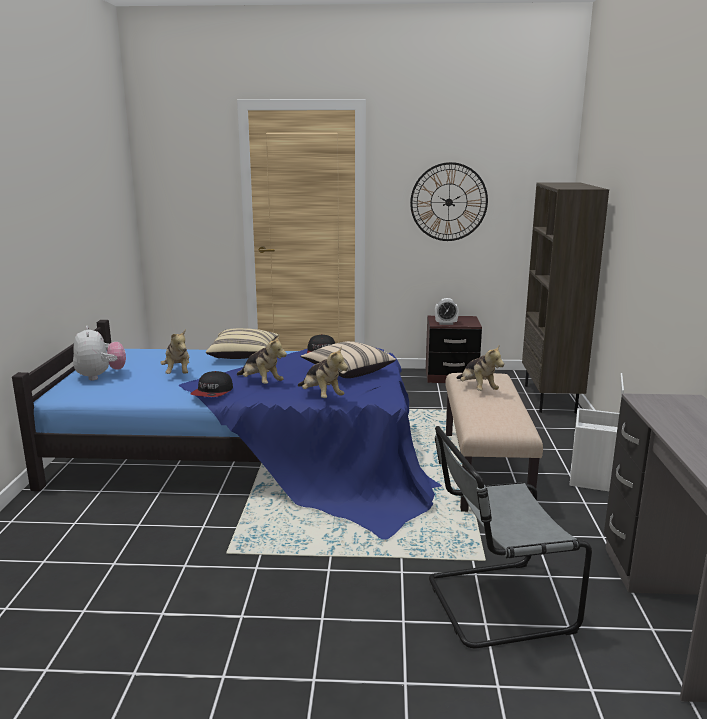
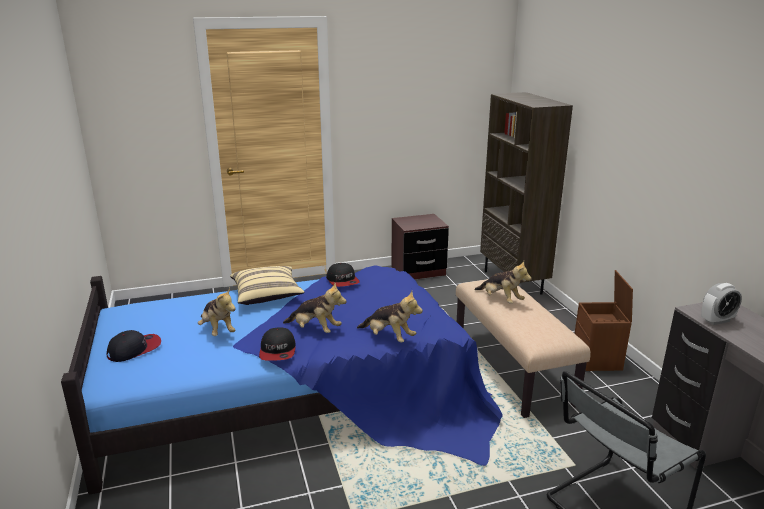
camera: 20 degrees left, 5 degrees up
plush toy [73,326,126,381] -> cap [107,330,161,362]
beige pillow [301,341,396,378] -> none
wall clock [410,162,488,241] -> none
alarm clock [435,298,459,325] -> alarm clock moved to [701,283,742,325]
white storage box [570,373,624,491] -> brown storage box [575,270,633,371]

